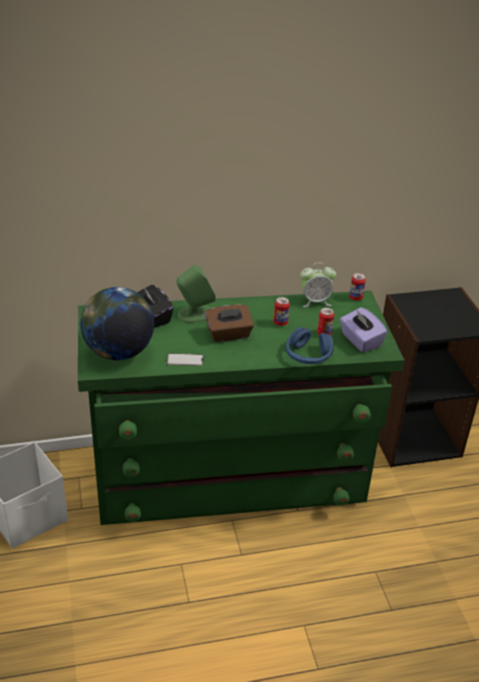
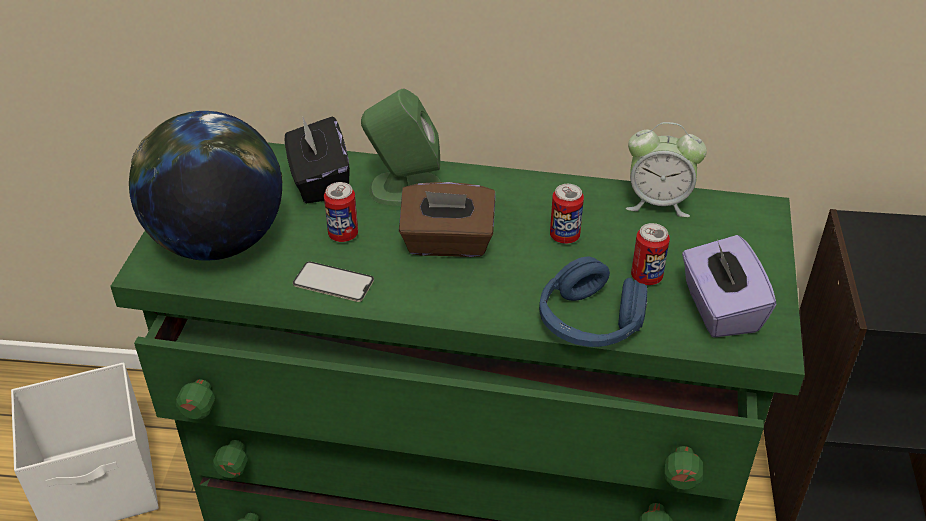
camera: 20 degrees right, 5 degrees up
can [349,273,366,301] -> can moved to [324,182,358,242]

